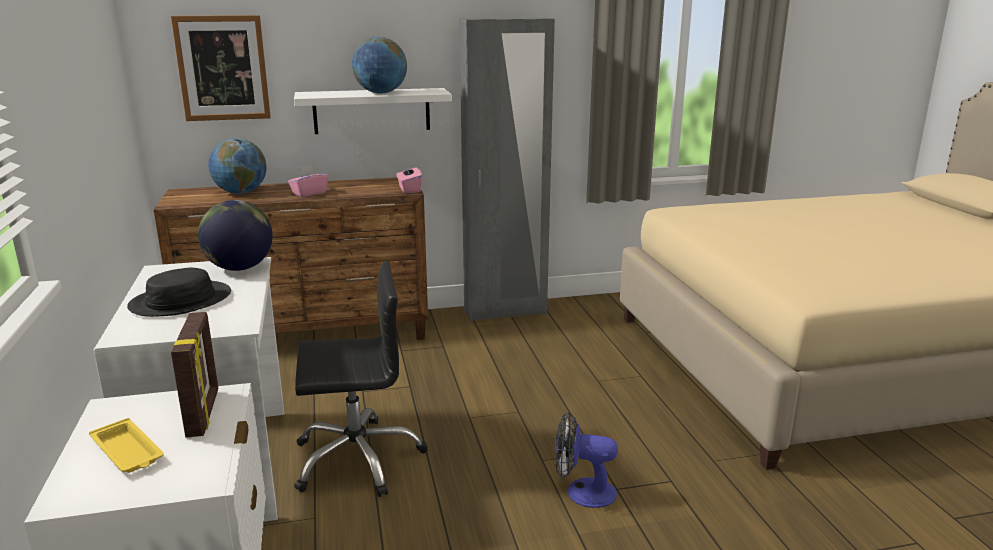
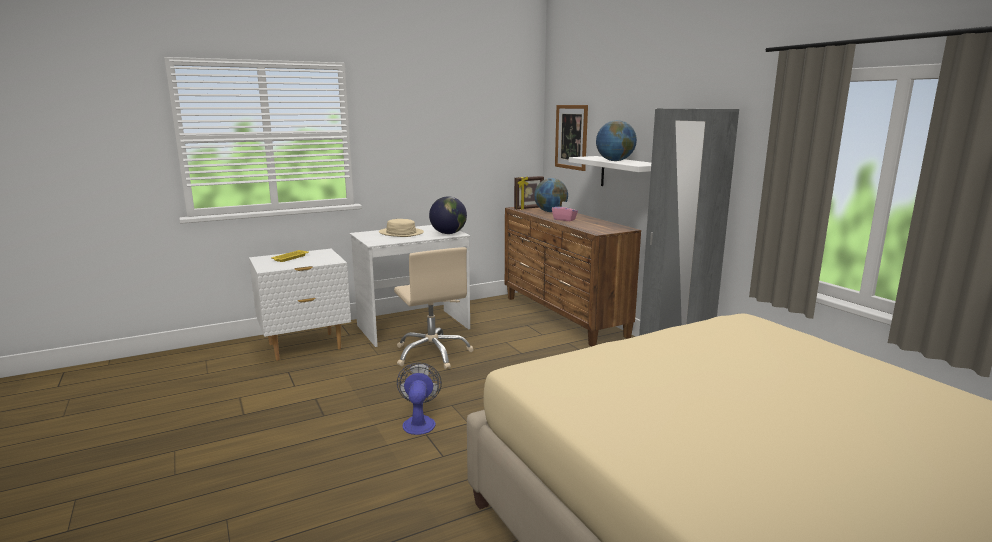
camera: 75 degrees right, 5 degrees down
black hat [127,268,231,317] -> beige hat [379,219,424,237]
picture frame [171,312,218,438] -> picture frame moved to [514,176,544,210]
black office chair [294,261,428,497] -> beige office chair [394,247,474,369]
pink tissue box [396,162,423,193] -> none

